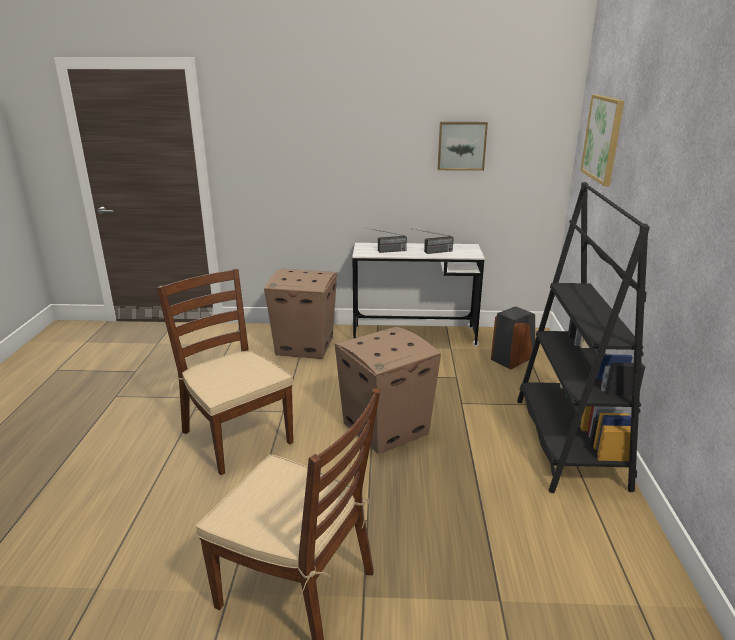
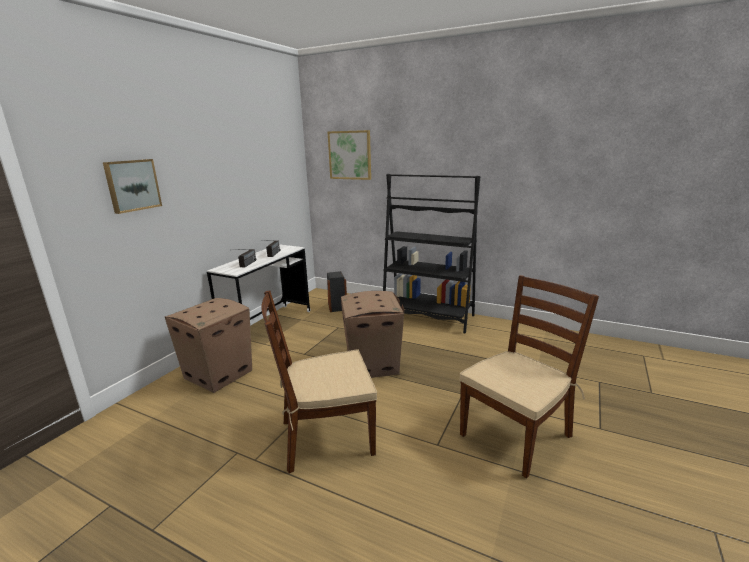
camera: 65 degrees left, 5 degrees down
picture [438,122,488,171] -> picture moved to [103,159,162,214]

